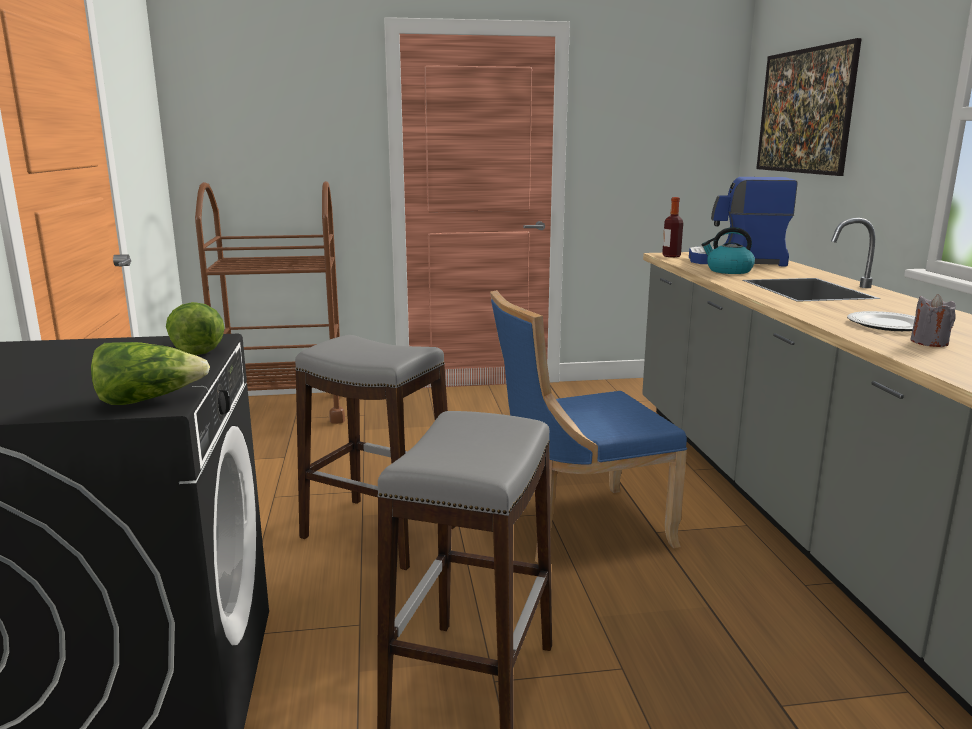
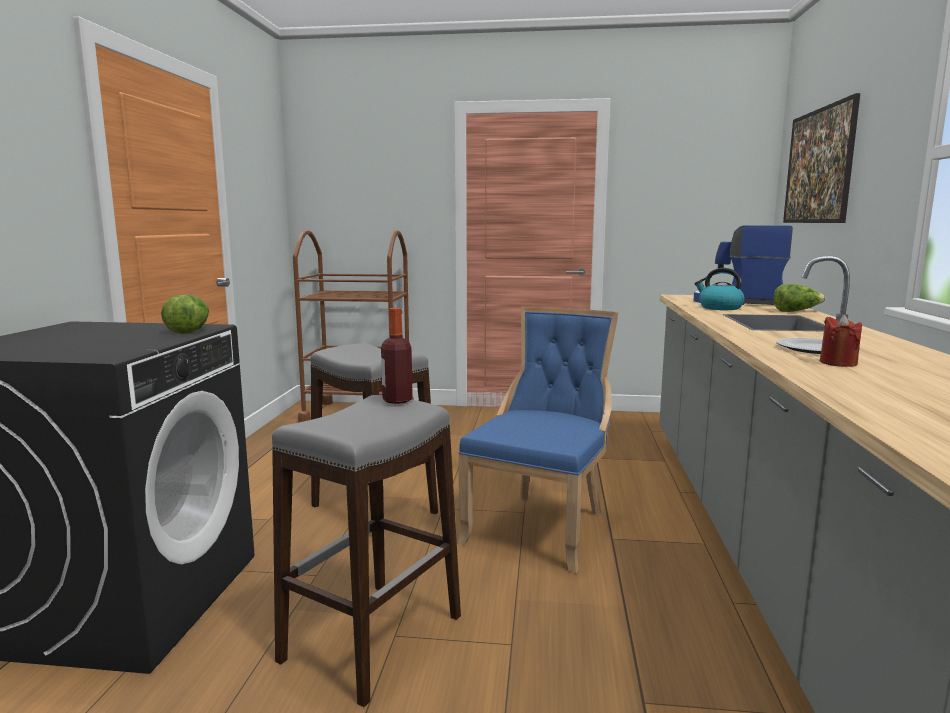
camera: 15 degrees right, 5 degrees down
lettuce [91,342,210,405] -> lettuce moved to [774,284,826,312]
blue chair [490,290,687,562] -> blue chair turned 120 degrees clockwise [458,306,618,573]
bottle [662,197,683,257] -> bottle moved to [381,308,413,404]
grey candle [910,294,956,347] -> red candle [820,315,862,367]

